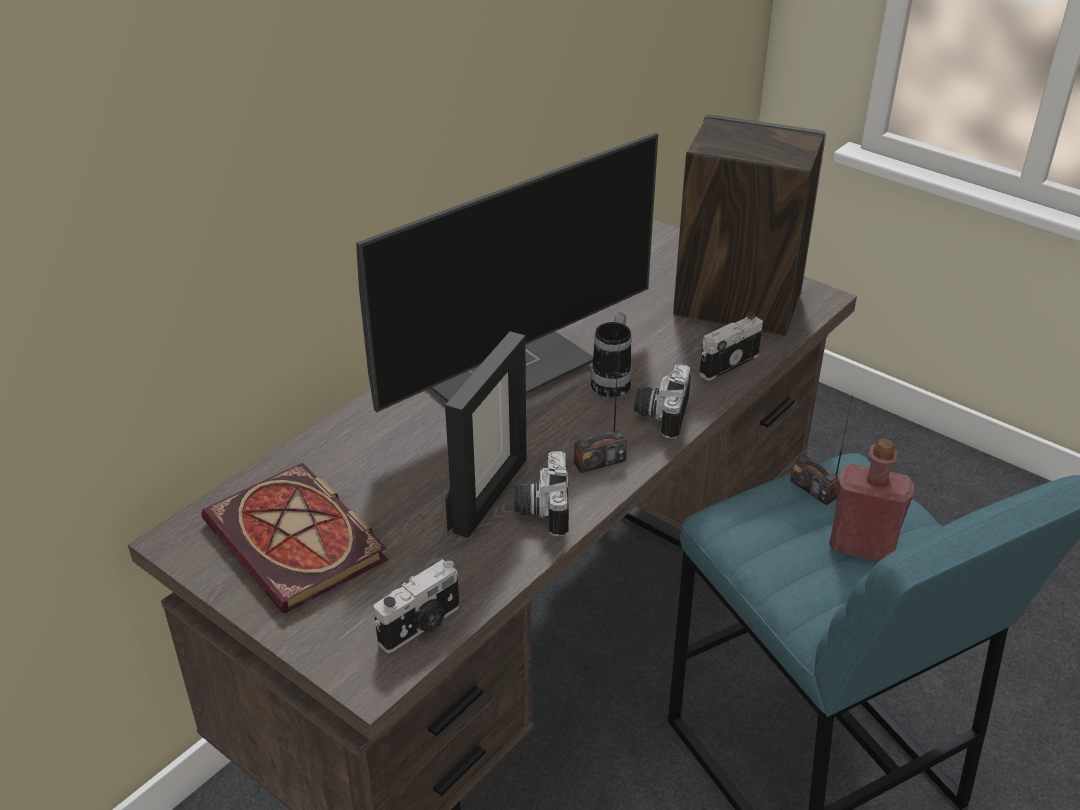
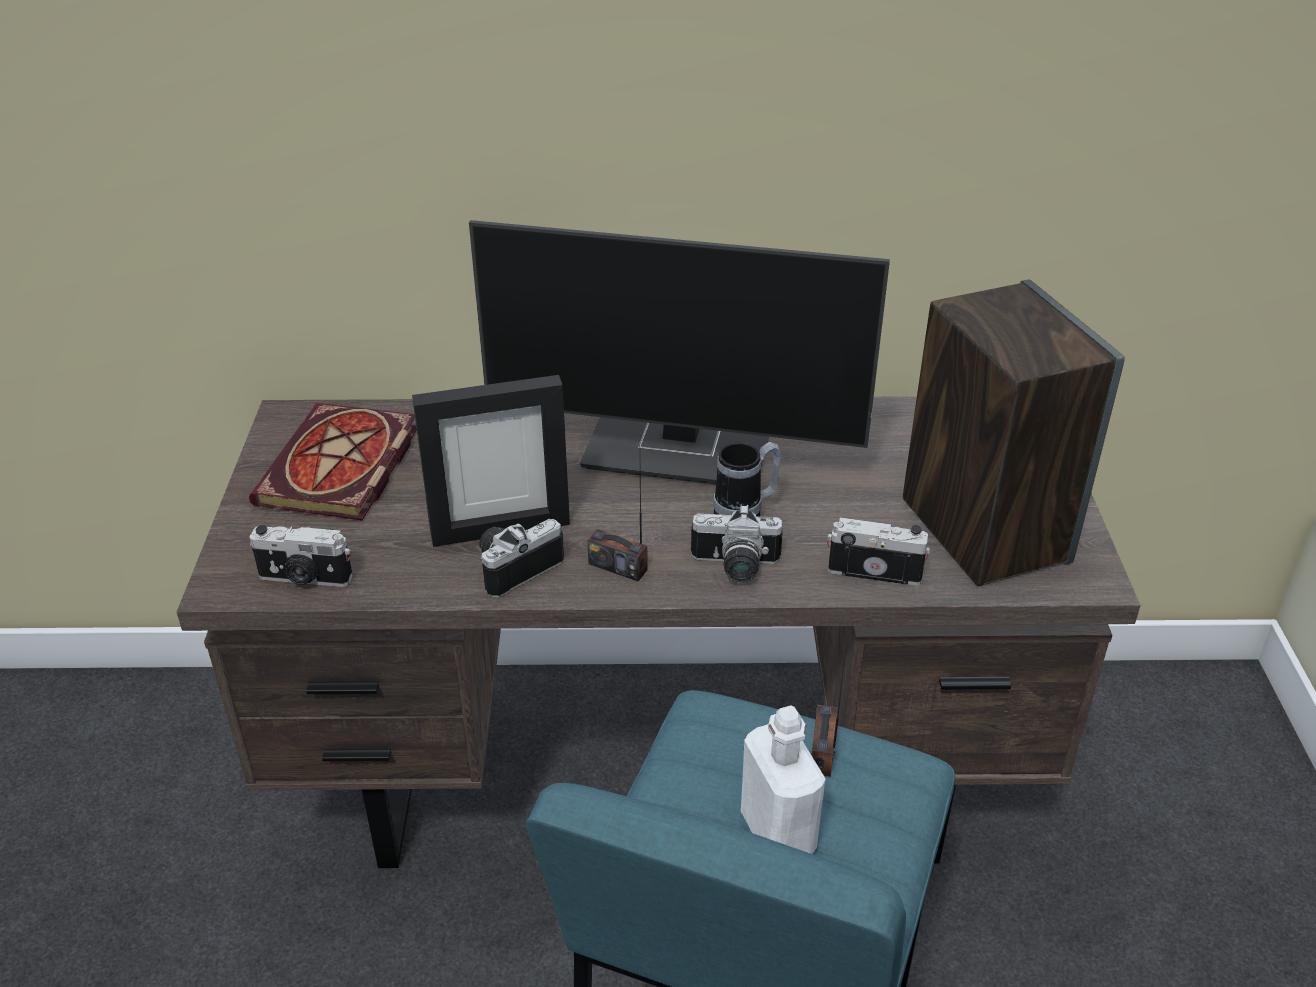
camera: 50 degrees right, 0 degrees up
camera [634,364,691,439] -> camera turned 150 degrees counterclockwise [691,504,783,583]
red bottle [829,439,915,561] -> white bottle [741,705,826,854]

